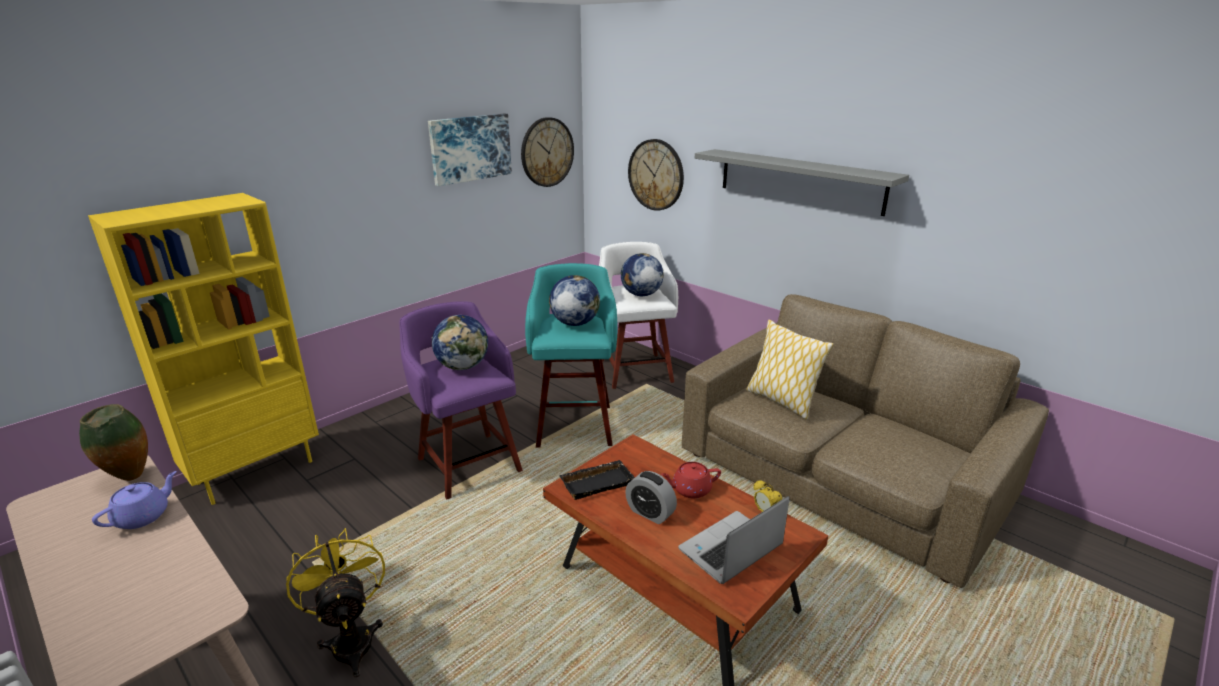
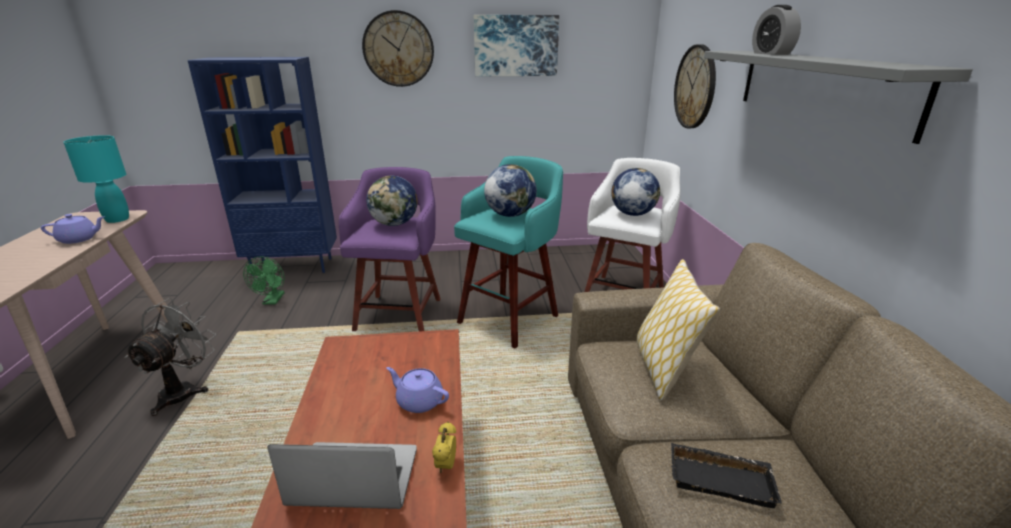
camera: 40 degrees right, 0 degrees up
vase [79,404,148,481] -> turquoise table lamp [63,135,129,223]
yellow bookcase [88,193,319,505] -> blue bookcase [187,57,337,276]
yellow fan [286,528,385,677] -> grey fan [125,298,216,416]
wall clock [521,117,574,187] -> wall clock moved to [362,10,434,87]
black tray [559,460,635,500] -> black tray moved to [671,443,782,508]
alarm clock [625,471,677,524] -> alarm clock moved to [752,5,801,55]
red teapot [661,462,721,498] -> purple teapot [386,367,449,413]
none -> green fan [243,256,284,305]

